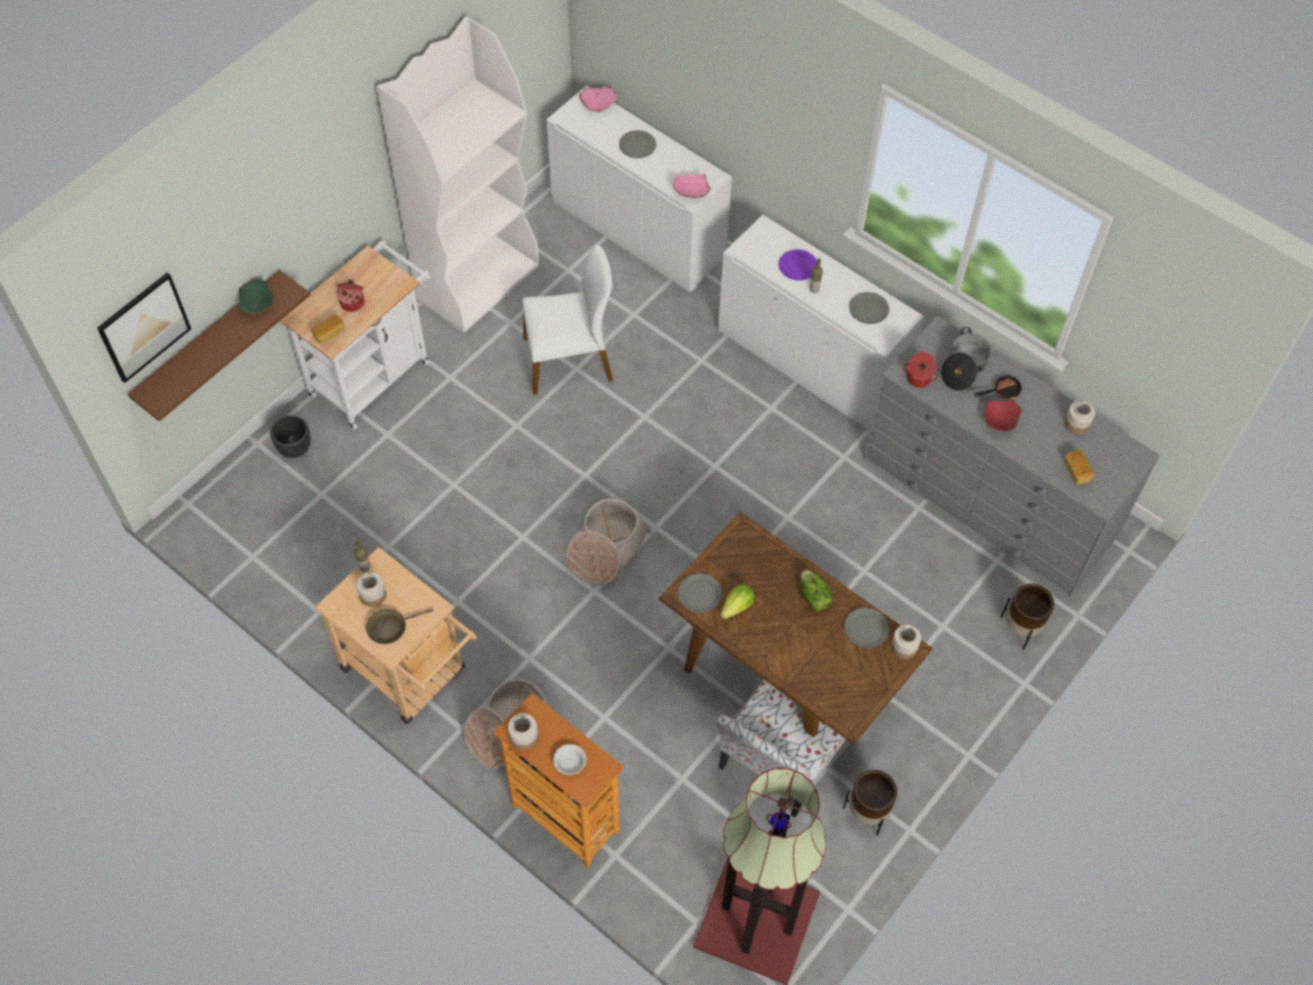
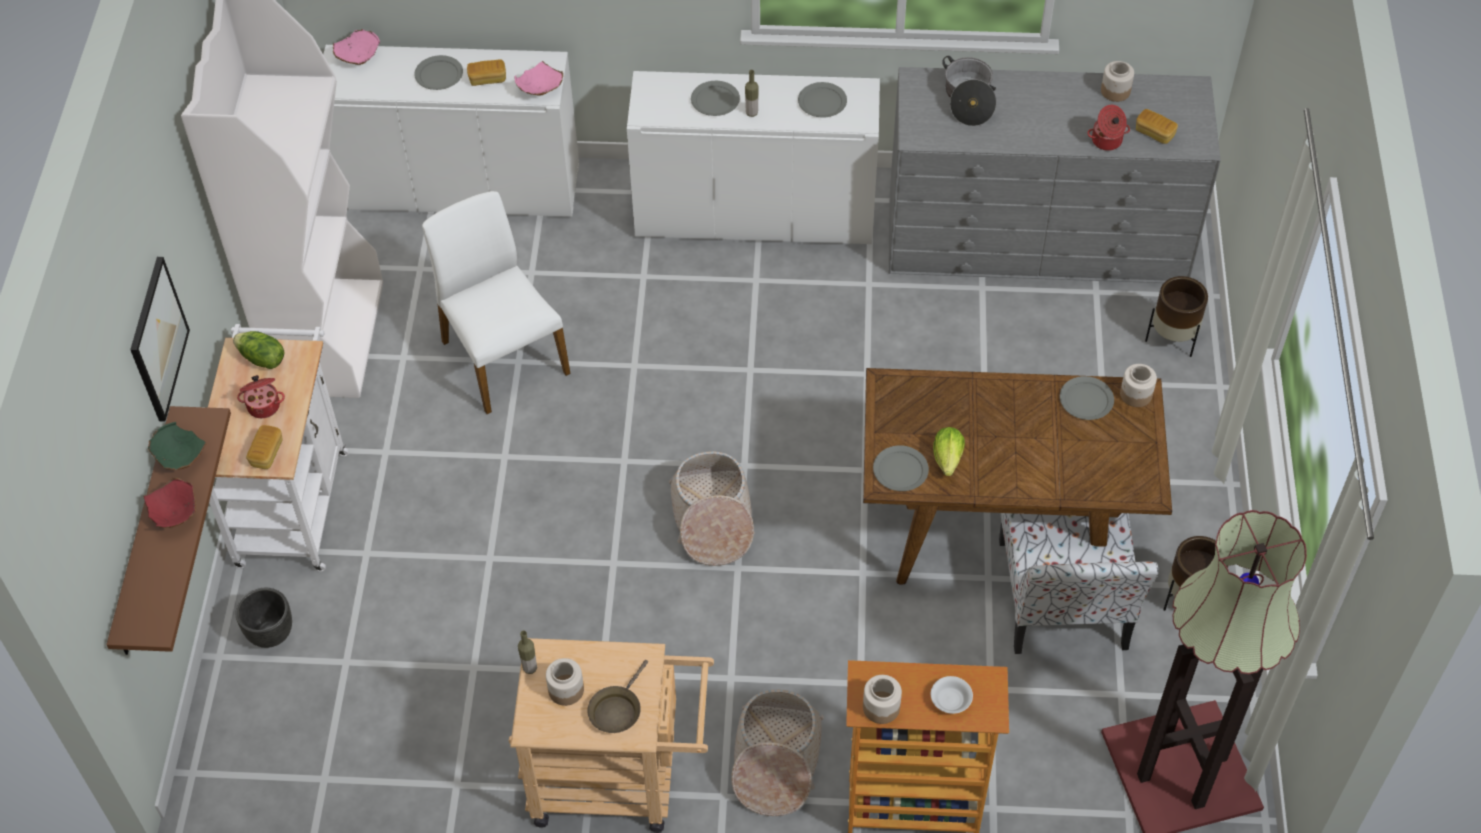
camera: 35 degrees left, 5 degrees down
picture [97,273,191,383] -> picture moved to [130,257,190,422]
white chair [522,245,613,395] -> white chair turned 75 degrees counterclockwise [422,191,571,414]
purple plate [779,249,817,280] -> grey plate [691,81,740,116]
lettuce [801,570,832,611] -> lettuce moved to [233,331,284,369]
cooking pot [903,352,938,388] -> cooking pot moved to [1087,105,1130,151]
frying pan [974,373,1022,400] -> none
red bowl [984,399,1022,431] -> red bowl moved to [143,477,196,528]
none -> bread [467,59,506,86]

